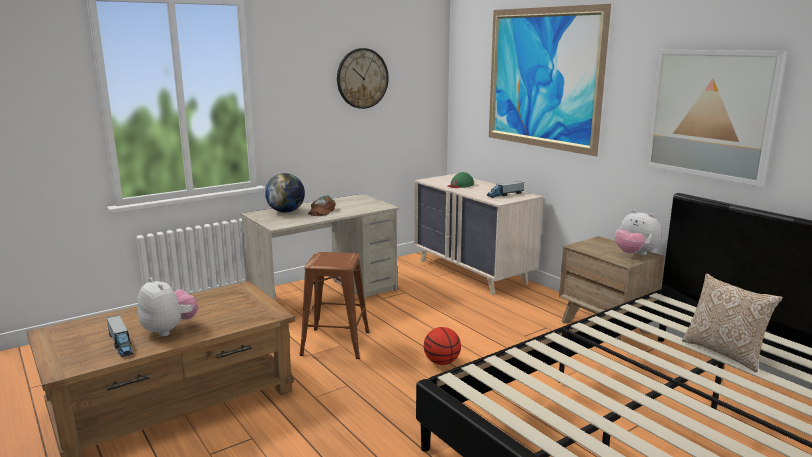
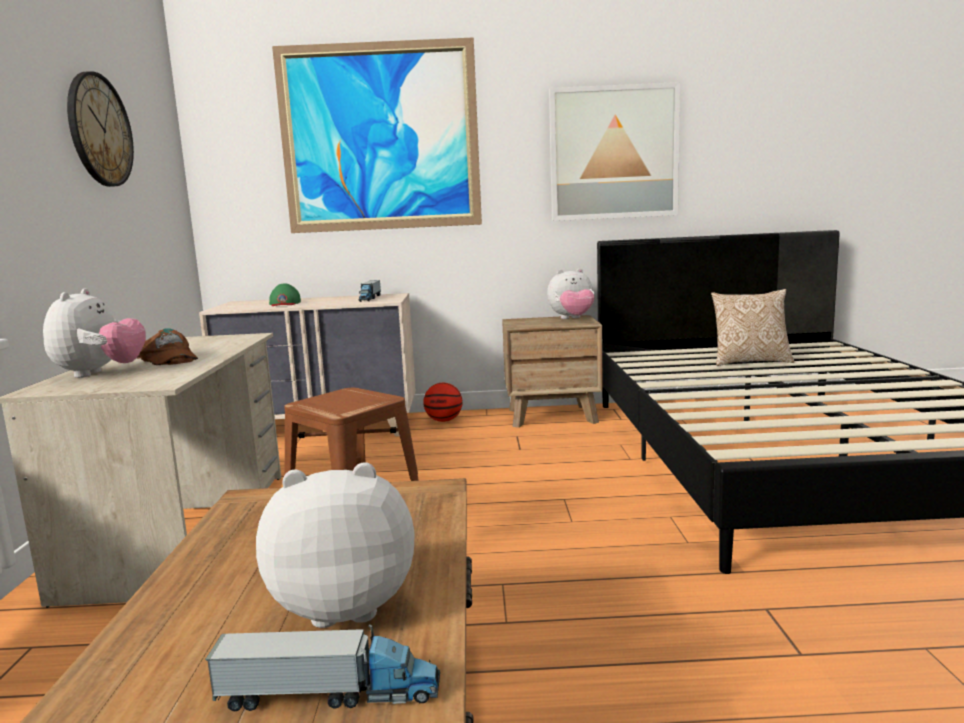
camera: 55 degrees left, 5 degrees down
globe [265,173,305,213] -> plush toy [43,289,146,378]
basketball [424,327,461,365] -> basketball moved to [423,383,463,422]

